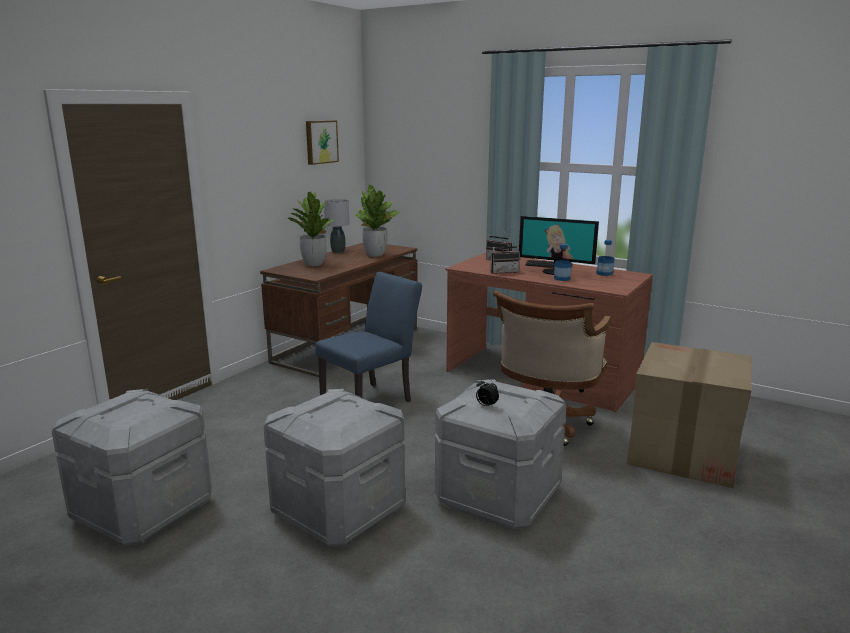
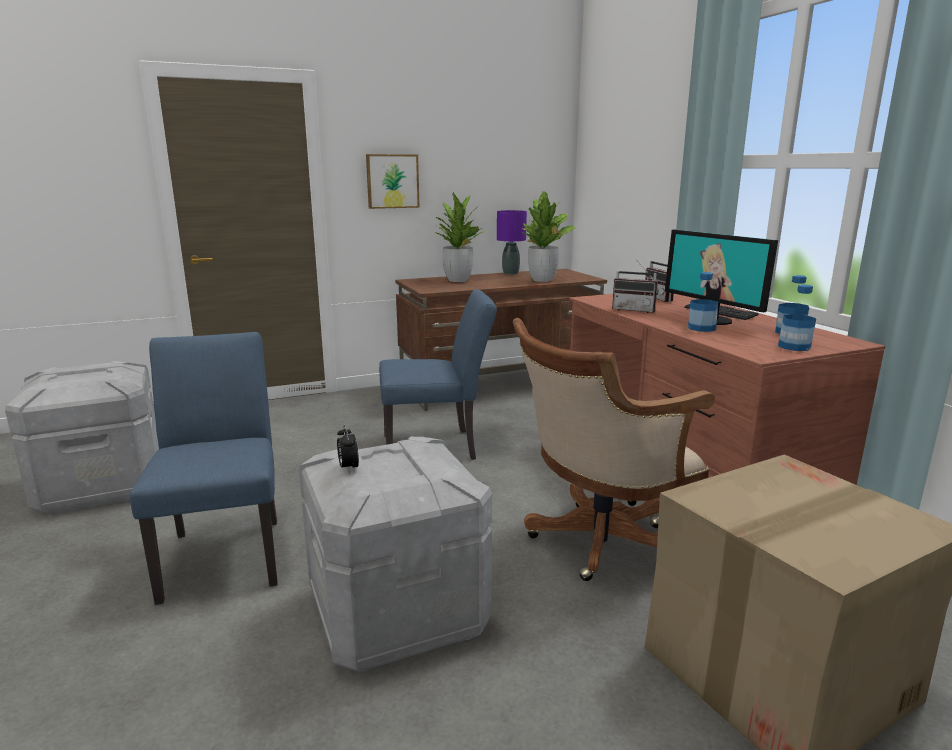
camera: 35 degrees right, 0 degrees up
grey storage box [264,389,405,547] -> blue chair [130,332,278,605]
picture [306,120,339,165] -> picture moved to [366,154,420,209]
grey table lamp [324,199,349,253] -> purple table lamp [497,210,527,275]
none -> bottle [778,284,816,351]

